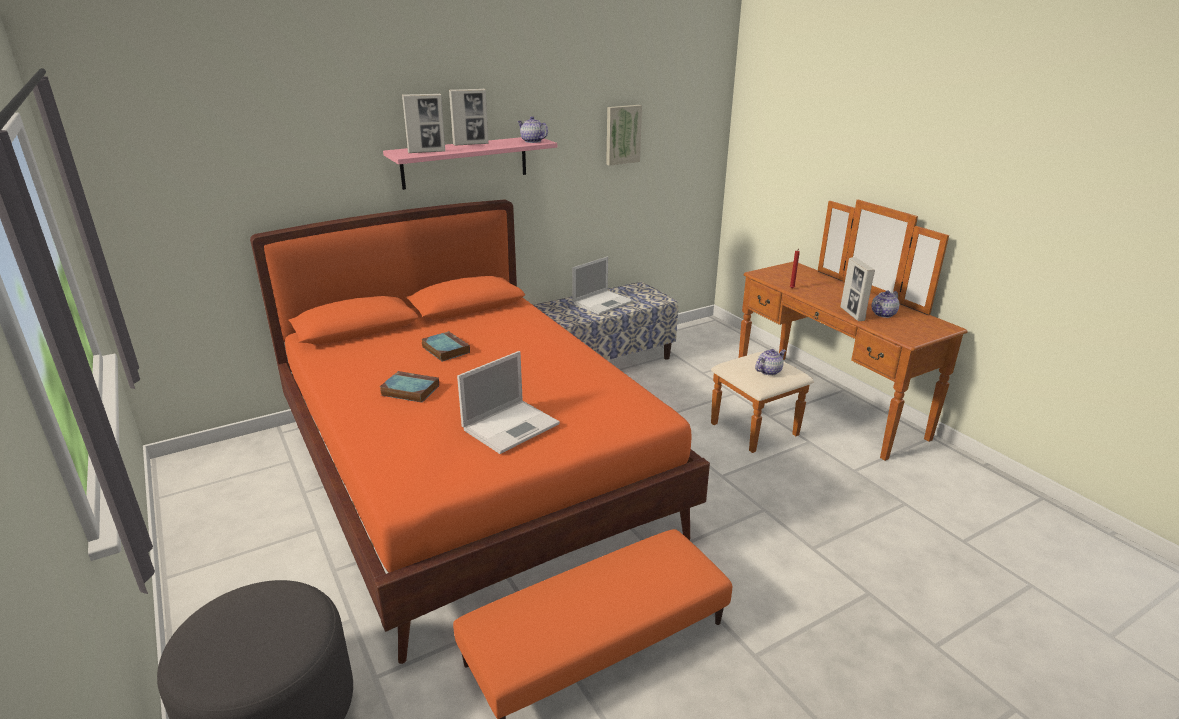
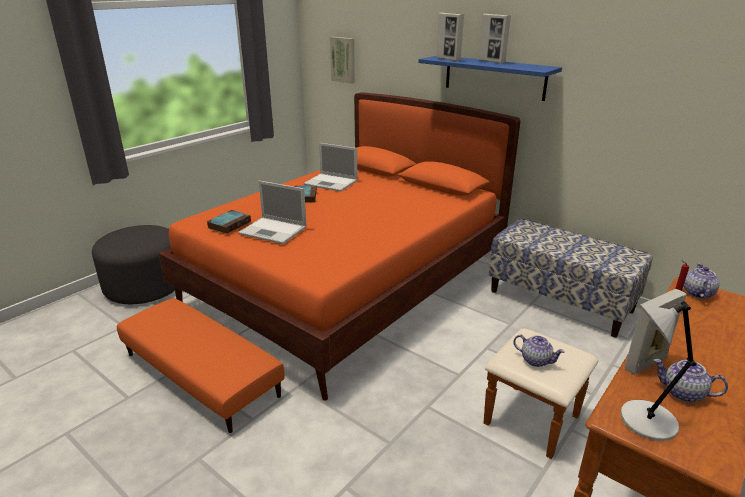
camera: 70 degrees right, 0 degrees up
pink shelf [383,137,557,190] -> blue shelf [418,56,562,101]
book [422,331,470,362] -> book moved to [206,210,251,234]
teapot [517,116,548,143] -> teapot moved to [684,263,720,299]
laptop [572,256,633,315] -> laptop moved to [303,143,358,192]
picture [606,105,642,166] -> picture moved to [330,37,355,84]
none -> grey table lamp [620,301,696,441]

